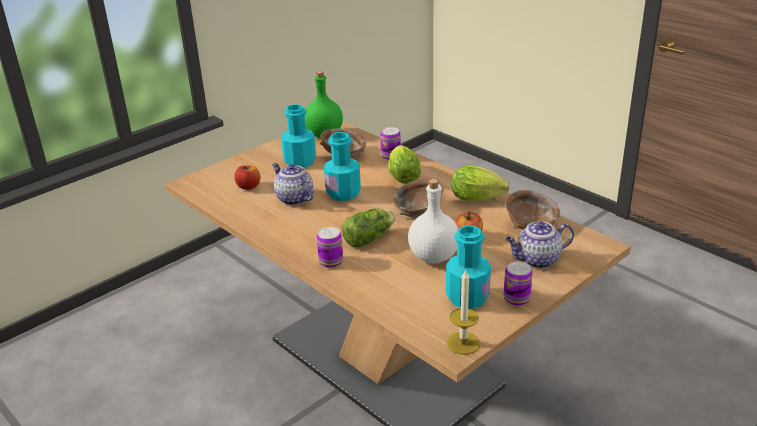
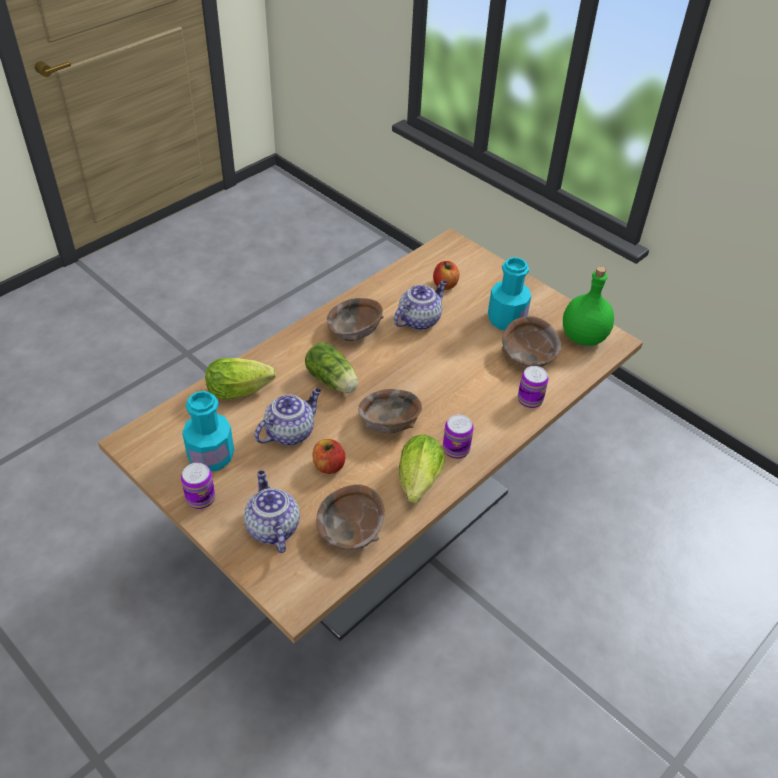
camera: 85 degrees right, 15 degrees up
can [317,227,343,268] -> can moved to [443,415,473,459]
turquoise bottle [324,132,361,201] -> none
lettuce [388,145,421,184] -> lettuce moved to [205,358,276,400]
white bottle [408,179,459,264] -> teapot [255,388,321,446]
candle [447,269,480,355] -> none
none -> brown bowl [327,298,384,341]

